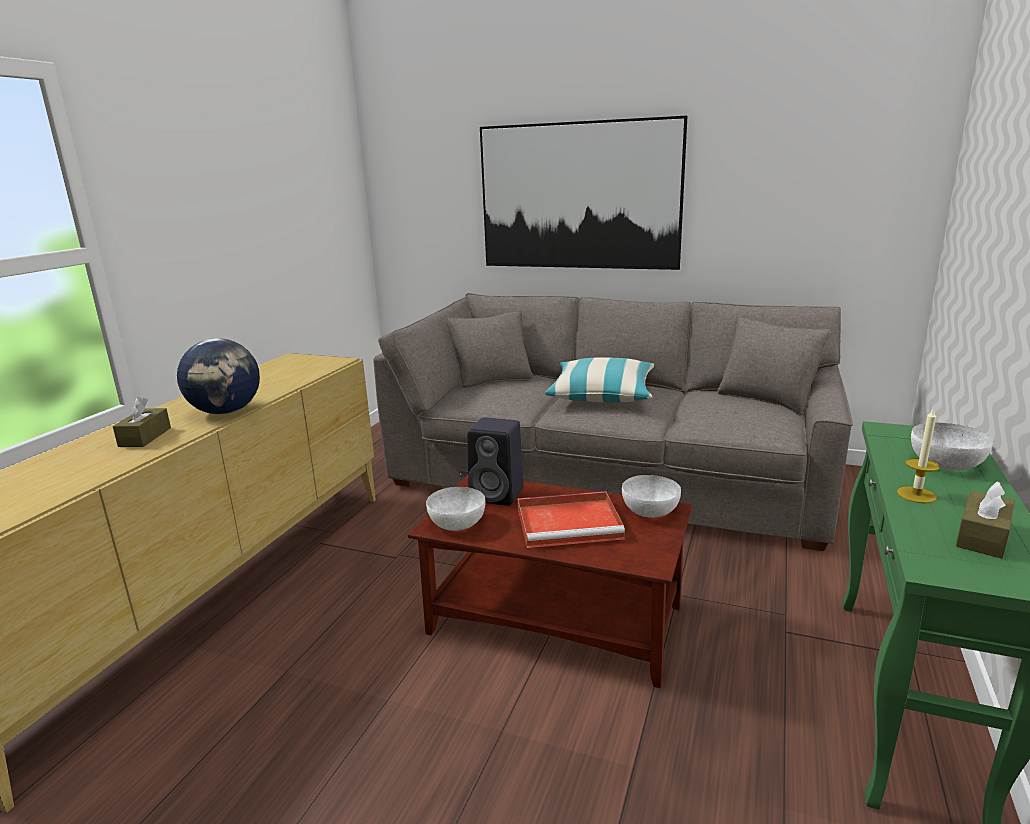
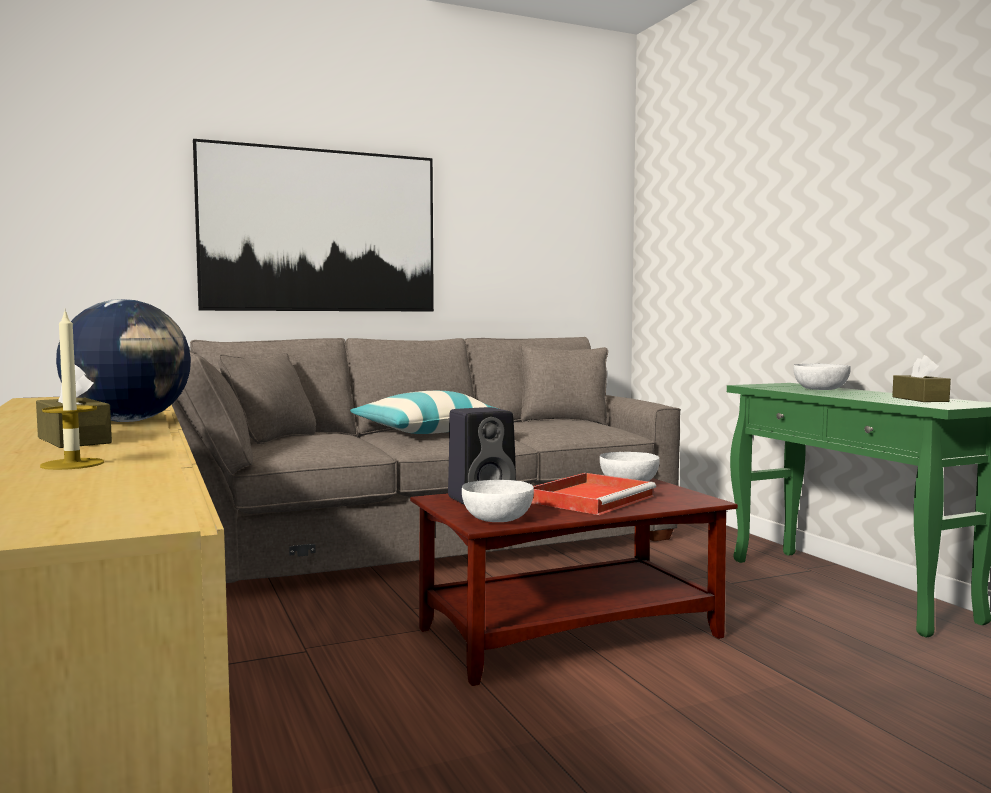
camera: 45 degrees left, 15 degrees down
candle [897,407,940,503] -> candle moved to [40,311,104,470]

